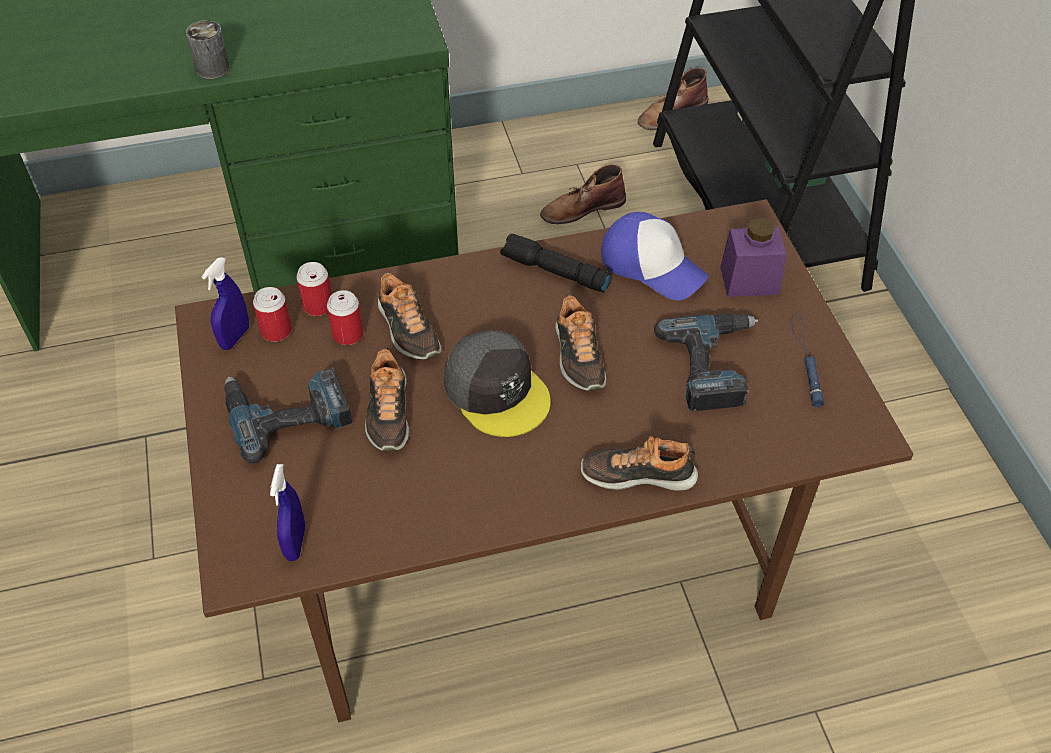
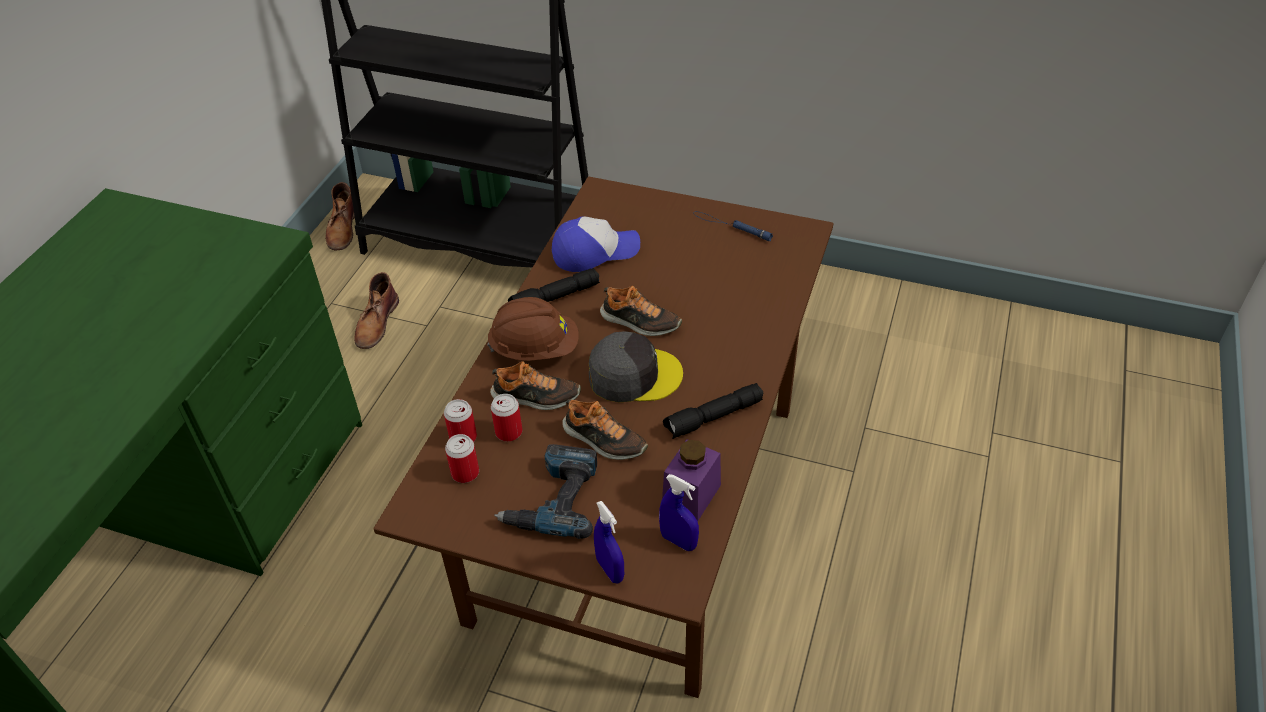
camera: 55 degrees left, 5 degrees down
can [186,20,230,79] -> none
blue spray bottle [201,257,249,350] -> blue spray bottle moved to [594,501,624,584]
shoe [580,436,698,491] -> none
power drill [654,313,758,411] -> none
purple jar [720,217,787,297] -> purple jar moved to [662,439,721,521]
none -> brown hard hat [487,297,579,361]
none -> black flashlight [663,383,763,439]

